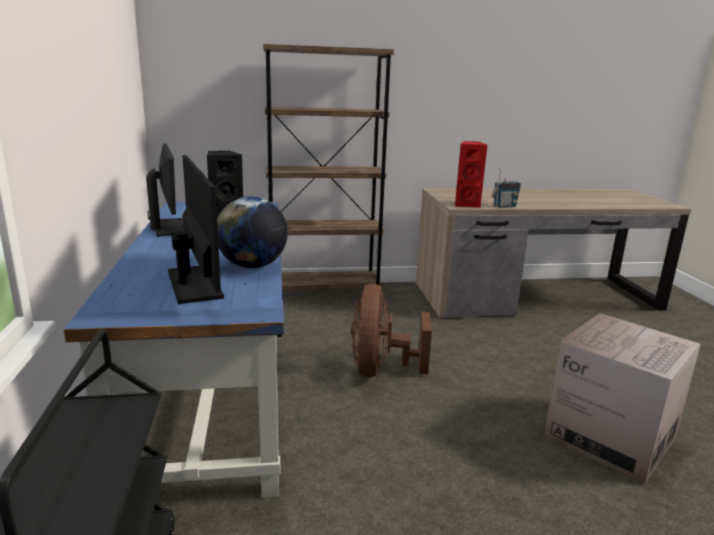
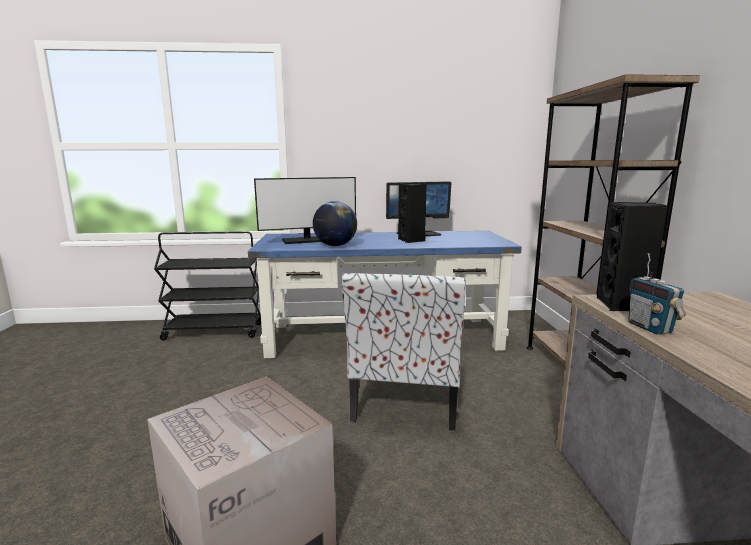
camera: 95 degrees right, 5 degrees down
brown fan [351,284,432,377] -> chair [342,273,466,431]
red speaker [455,141,488,208] -> black speaker [597,202,668,311]

